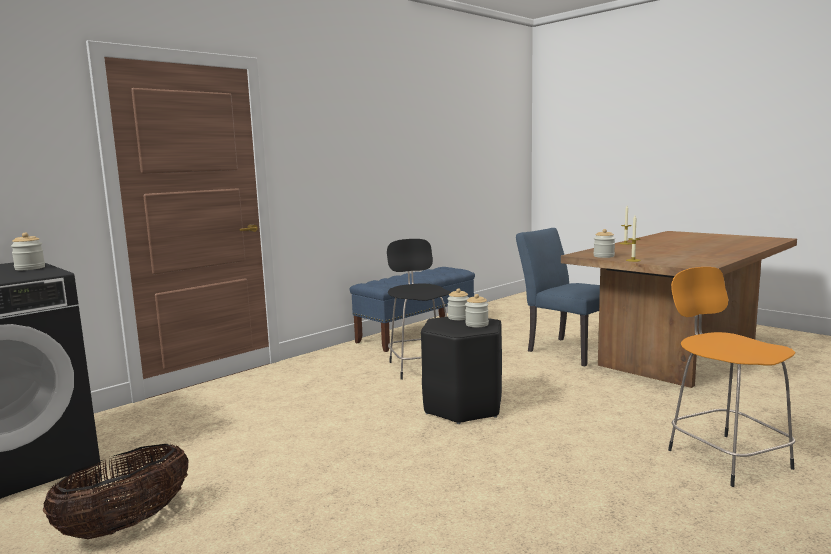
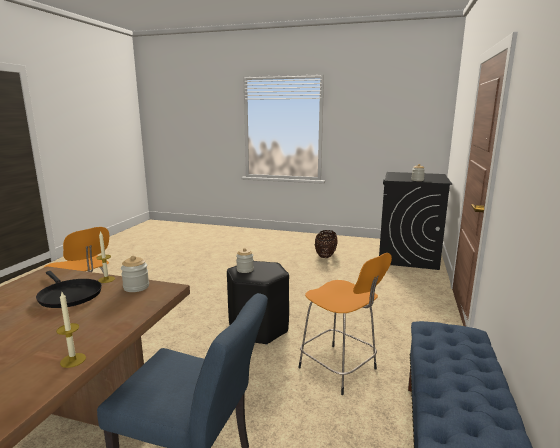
camera: 150 degrees right, 5 degrees up
black stool [387,239,451,380] -> orange stool [298,253,392,395]
jar [447,288,469,320] -> none
none -> black frying pan [36,271,102,308]

